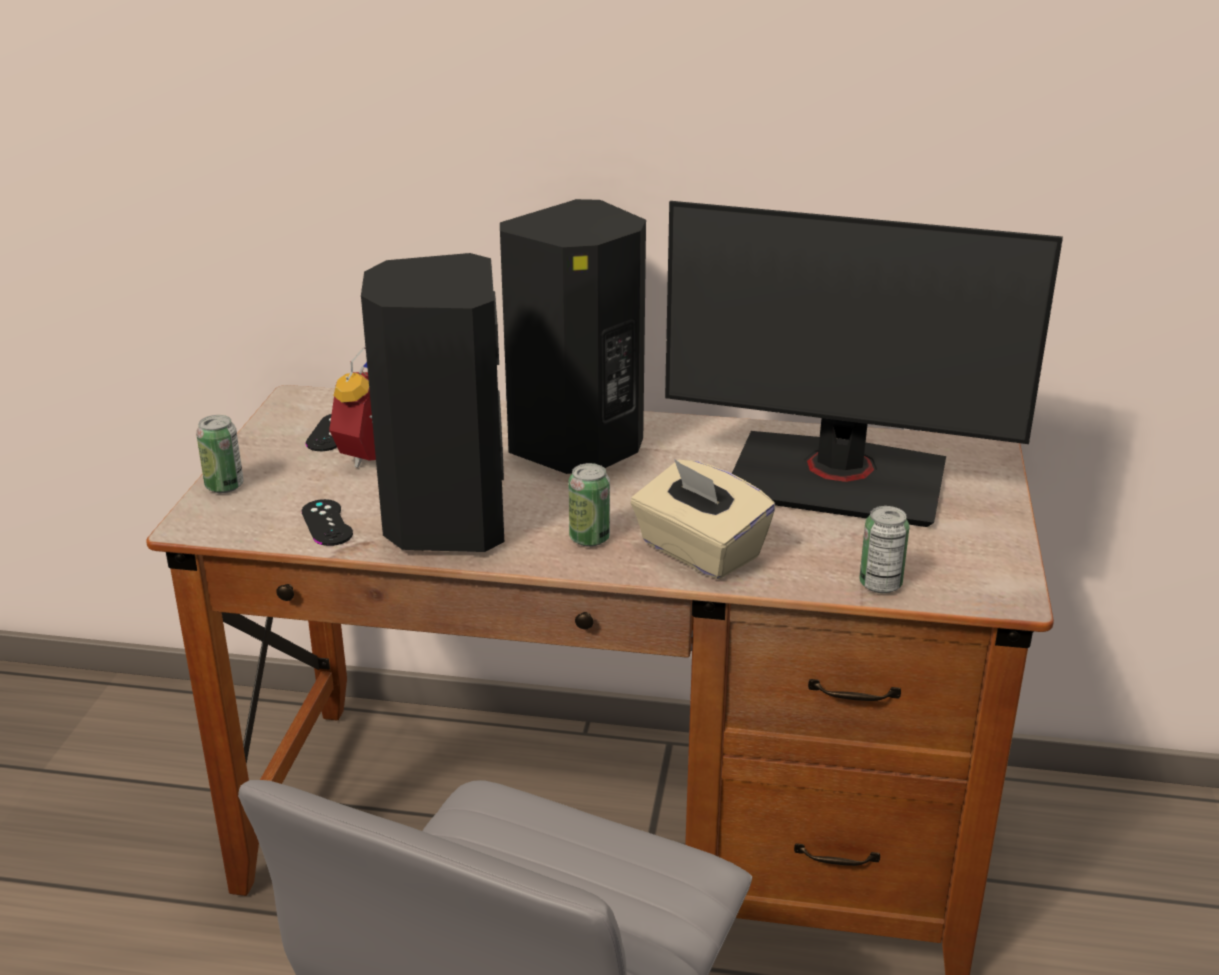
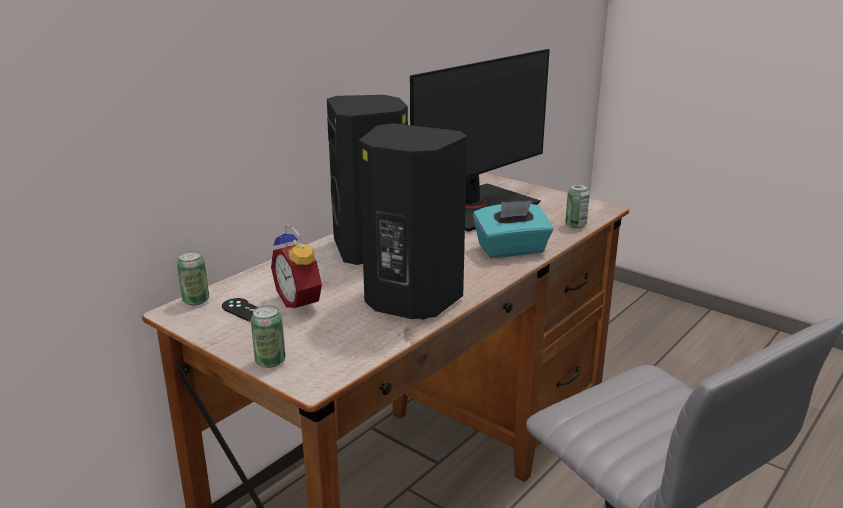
camera: 60 degrees left, 5 degrees down
black game controller [301,499,353,546] -> none
can [568,463,610,547] -> can moved to [177,251,209,305]
beige tissue box [630,459,776,579] -> turquoise tissue box [473,200,553,258]

